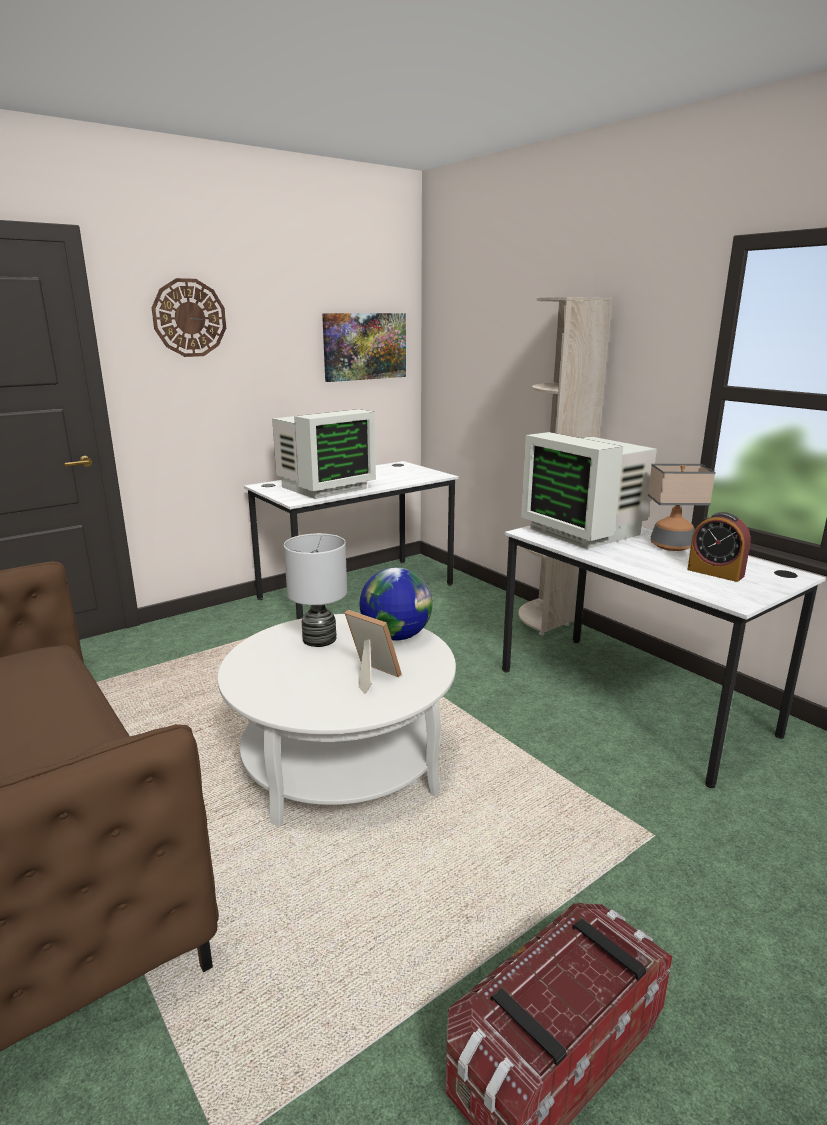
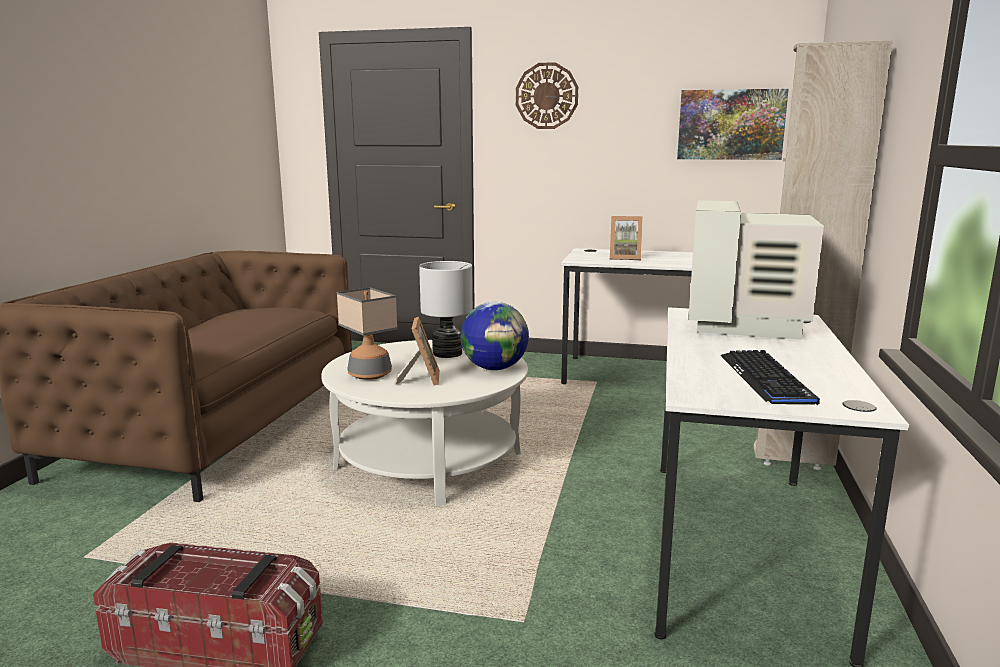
camera: 50 degrees right, 5 degrees down
monitor [272,409,376,499] -> picture frame [610,216,643,260]
table lamp [648,464,716,551] -> table lamp moved to [337,287,398,380]
alarm clock [687,512,751,582] -> keyboard [720,350,820,405]

